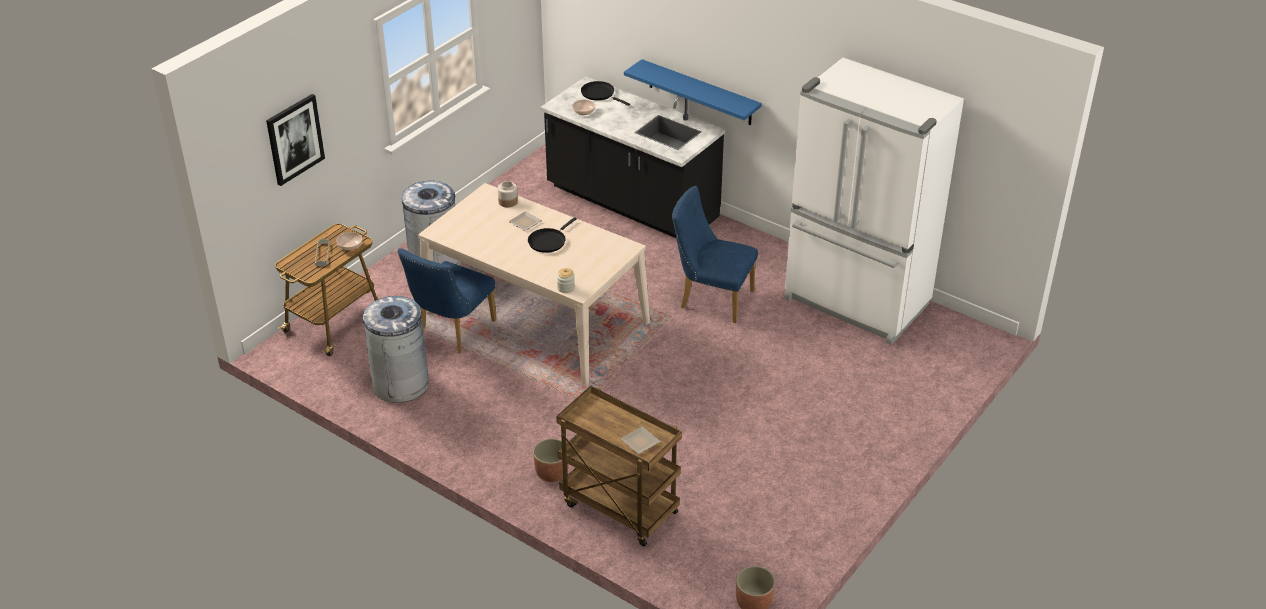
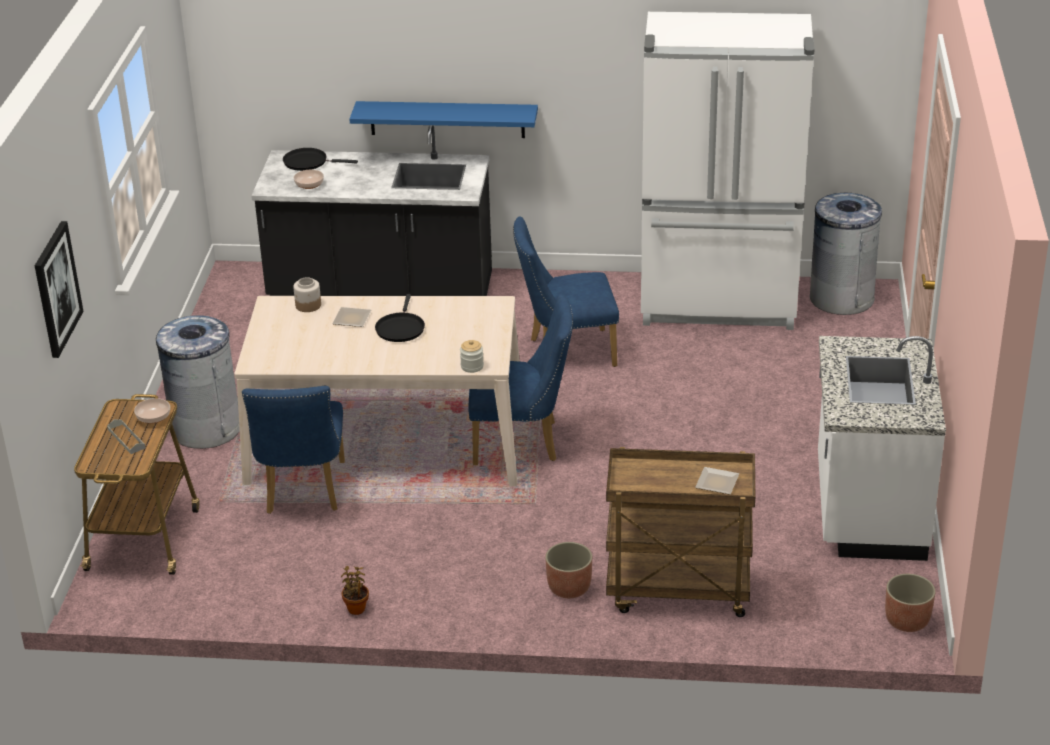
camera: 30 degrees left, 5 degrees down
grey trash can [363,296,429,403] -> grey trash can moved to [810,193,882,315]
none -> potted plant [341,566,369,615]
none -> blue chair [468,294,573,465]
none -> white counter [818,336,946,561]

